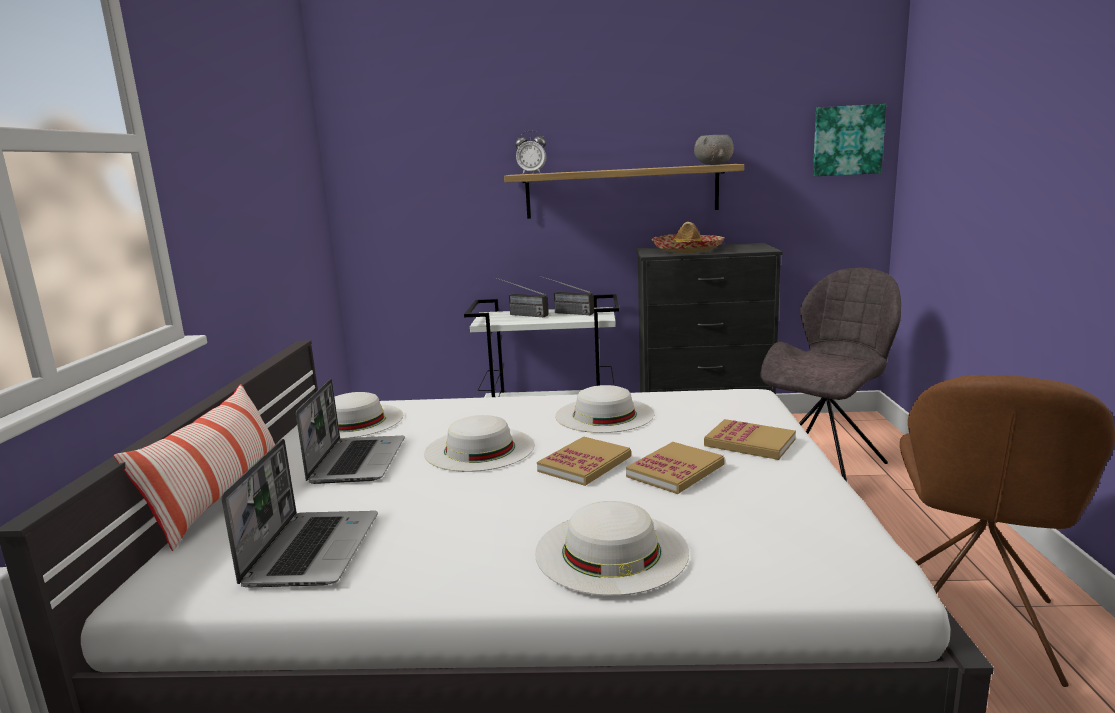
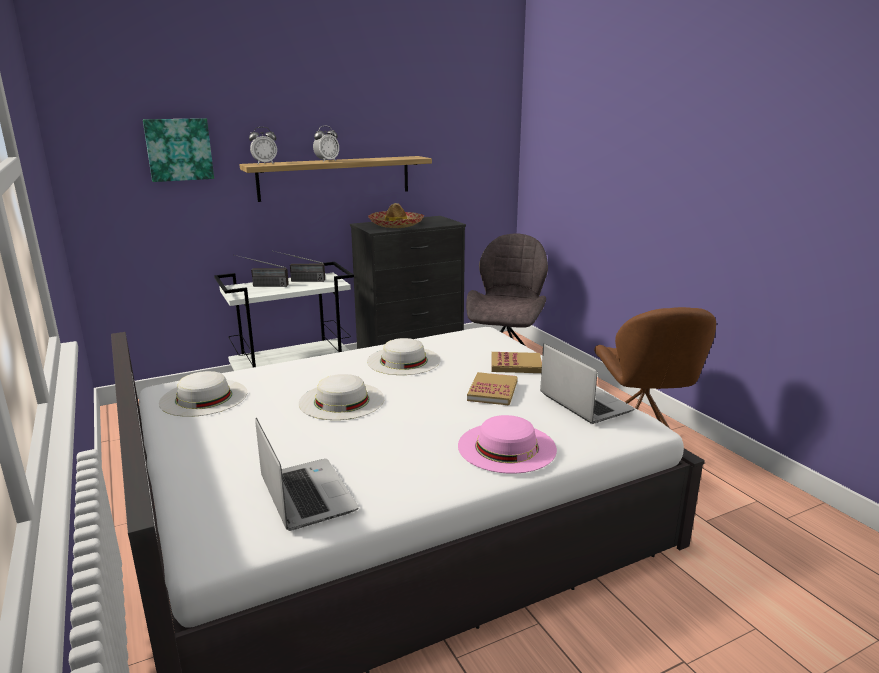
camera: 30 degrees left, 5 degrees up
pillow [114,384,275,551] -> none
laptop [296,379,405,484] -> laptop moved to [540,343,635,424]
white hat [535,501,689,596] -> pink hat [458,415,557,474]
book [537,437,631,486] -> none
grey bowl [694,135,734,165] -> none
picture [813,104,886,176] -> picture moved to [143,118,214,182]
none -> alarm clock [313,125,339,162]

